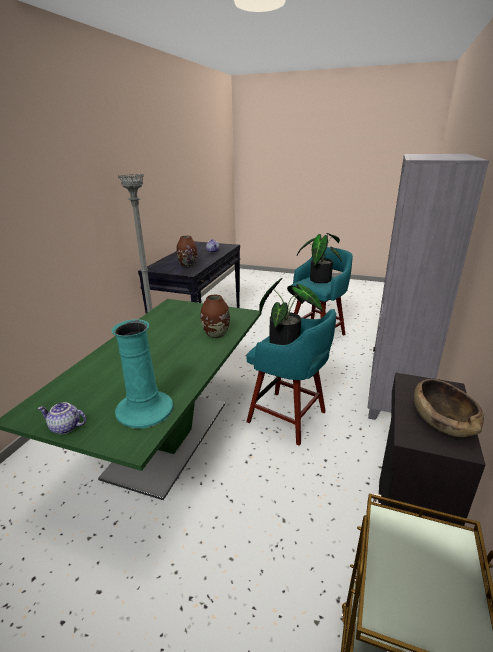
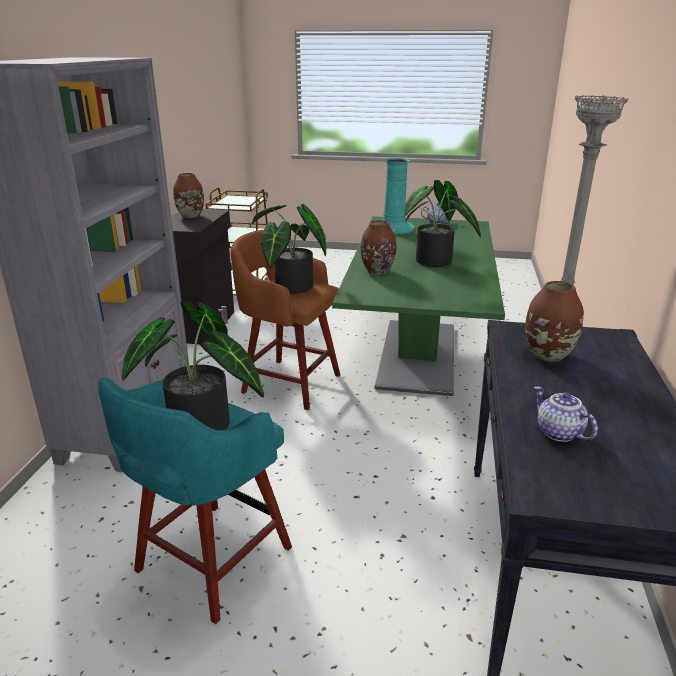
camera: 170 degrees right, 0 degrees up
turquoise stool [247,309,336,446] -> brown stool [231,230,340,410]
brown bowl [414,379,484,437] -> brown vase [173,173,204,218]
none -> potted plant [405,180,481,267]

